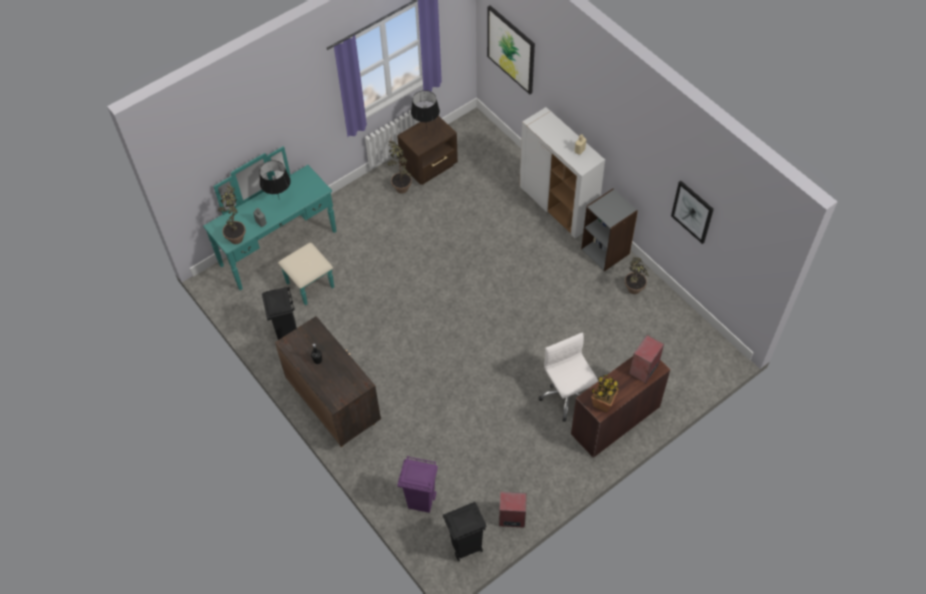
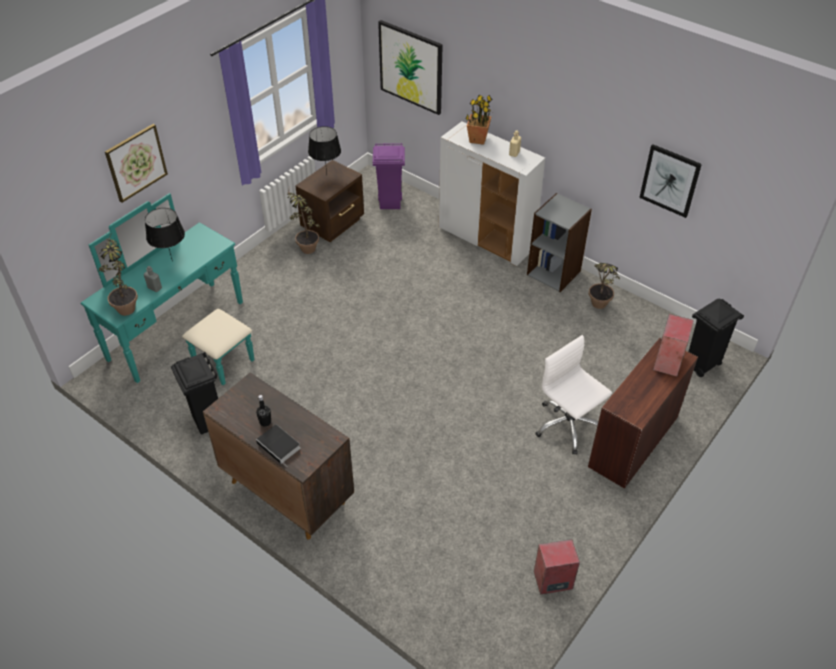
camera: 15 degrees left, 10 degrees down
purple trash can [397,456,438,513] -> purple trash can moved to [373,143,405,209]
black trash can [443,502,487,561] -> black trash can moved to [688,299,744,377]
potted plant [591,375,620,412] -> potted plant moved to [466,95,492,145]
none -> picture [105,124,168,203]
none -> book [256,424,301,467]

